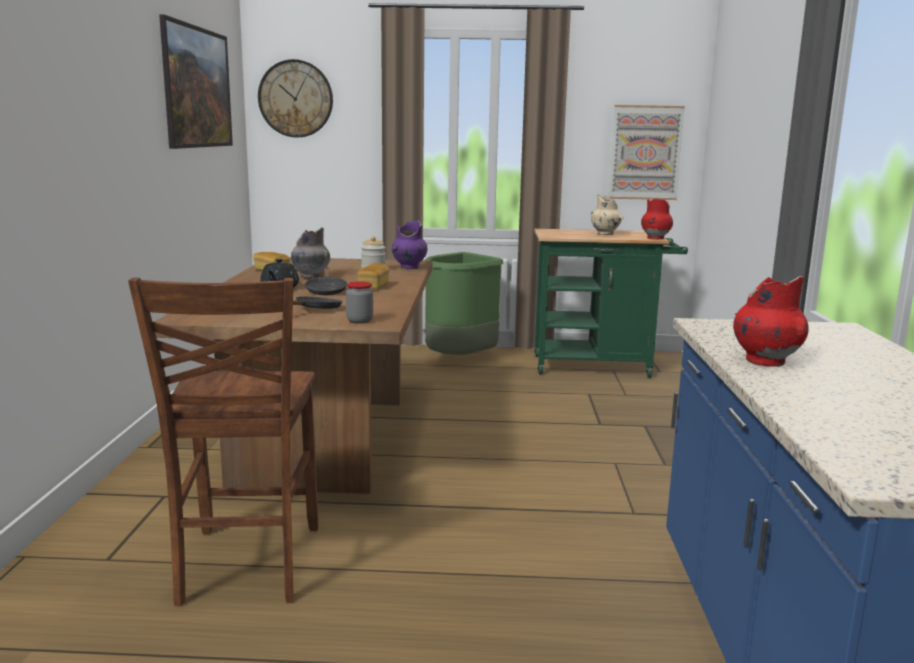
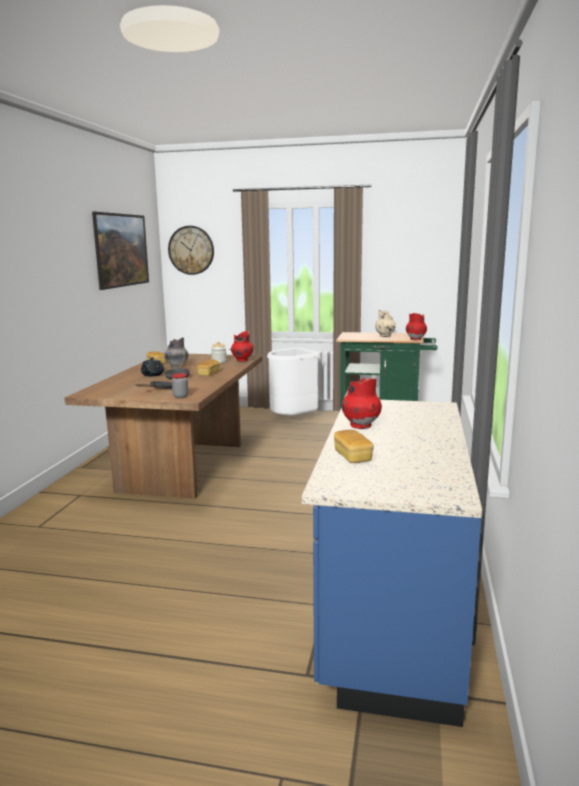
camera: 10 degrees right, 0 degrees up
brown chair [128,278,319,607] -> none
purple vase [391,220,427,269] -> red vase [229,331,254,362]
green trash can [425,252,503,355] -> white trash can [267,347,320,415]
picture [609,105,685,200] -> none
none -> bread [334,430,374,463]

